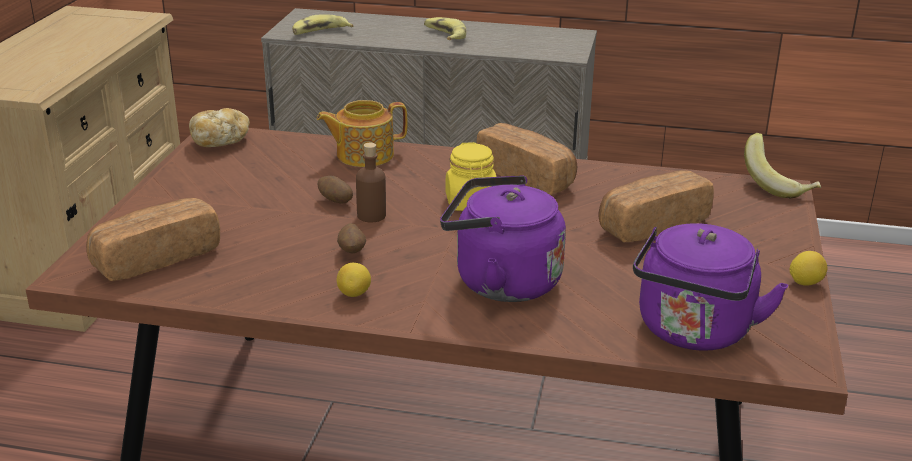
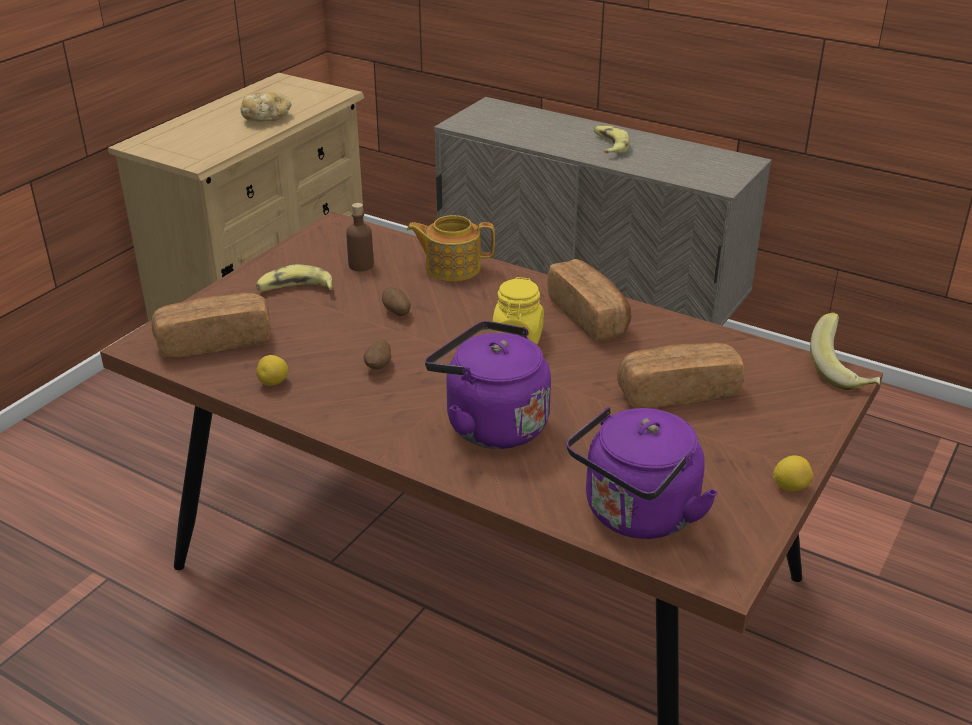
camera: 20 degrees right, 5 degrees up
bread [189,108,250,147] -> bread moved to [241,92,291,122]
banana [292,15,353,35] -> banana moved to [256,265,334,291]
lemon [337,263,371,297] -> lemon moved to [256,355,288,386]
brown bottle [356,143,386,222] -> brown bottle moved to [346,203,373,271]

